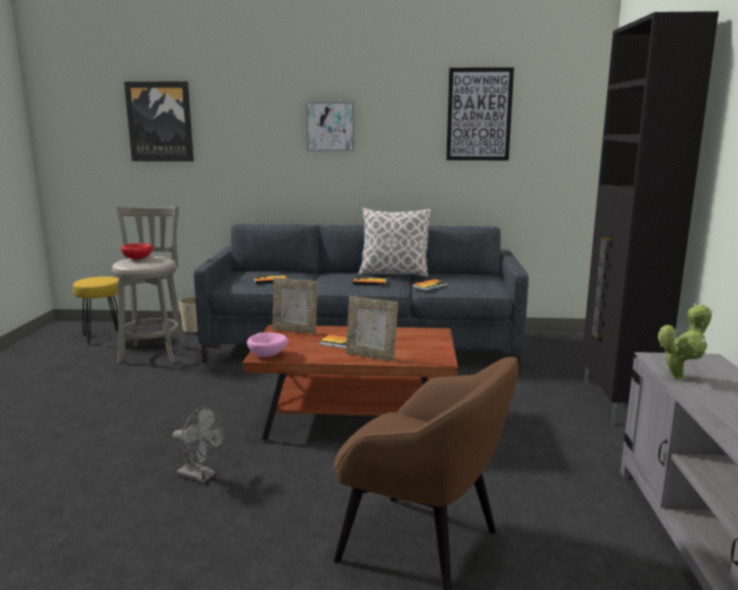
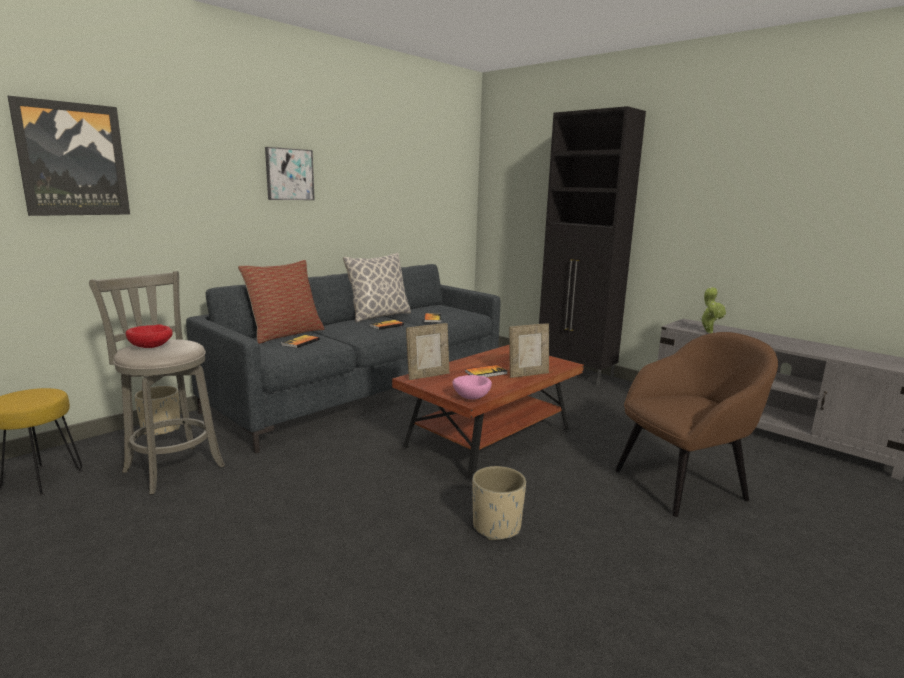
camera: 50 degrees left, 0 degrees up
grey fan [172,407,225,483] -> beige planter [473,466,526,540]
picture [446,67,514,160] -> none
none -> pillow [238,260,324,344]

